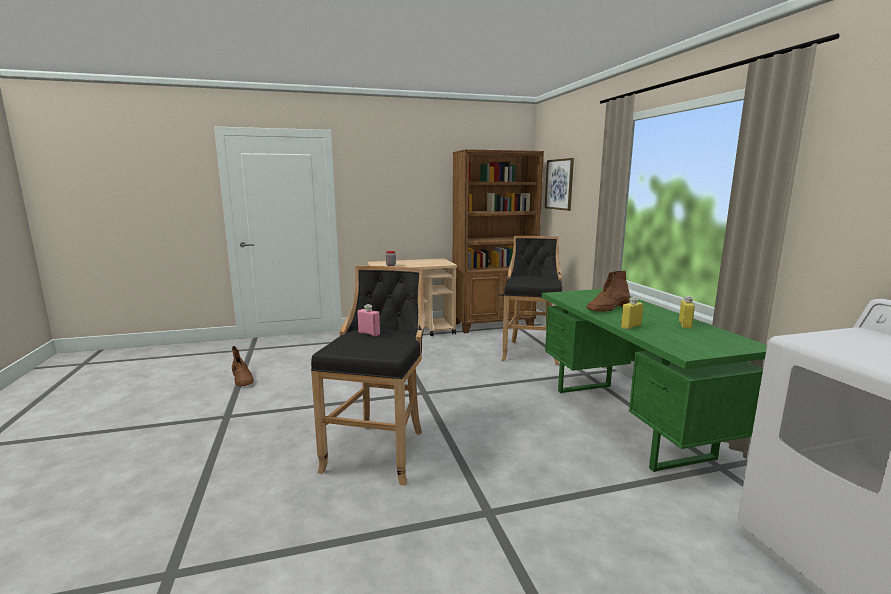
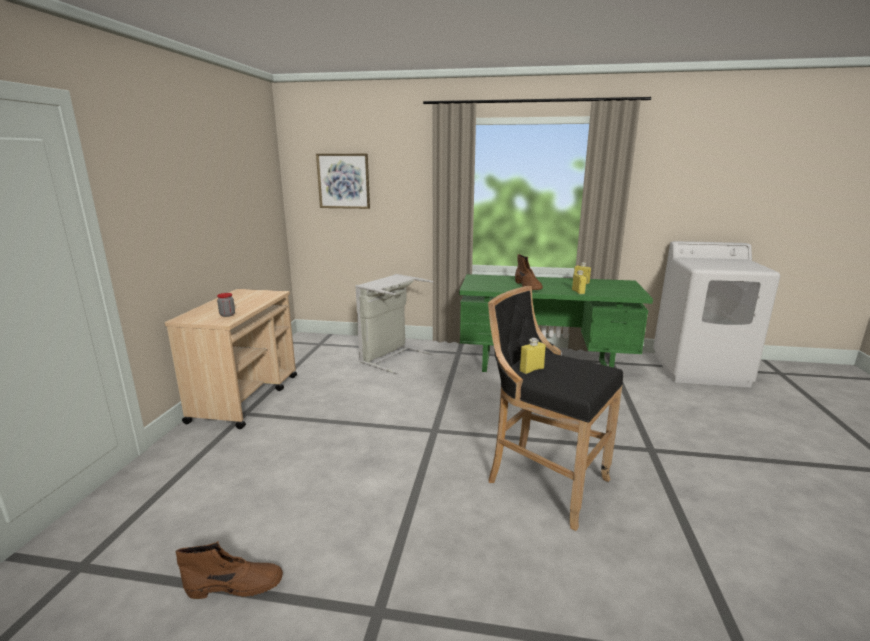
camera: 65 degrees left, 5 degrees up
pink bottle [357,304,380,336] -> yellow bottle [520,338,546,374]
brown bookcase [453,149,544,333] -> none
black stool [501,236,563,365] -> grey laundry basket [355,274,433,374]

